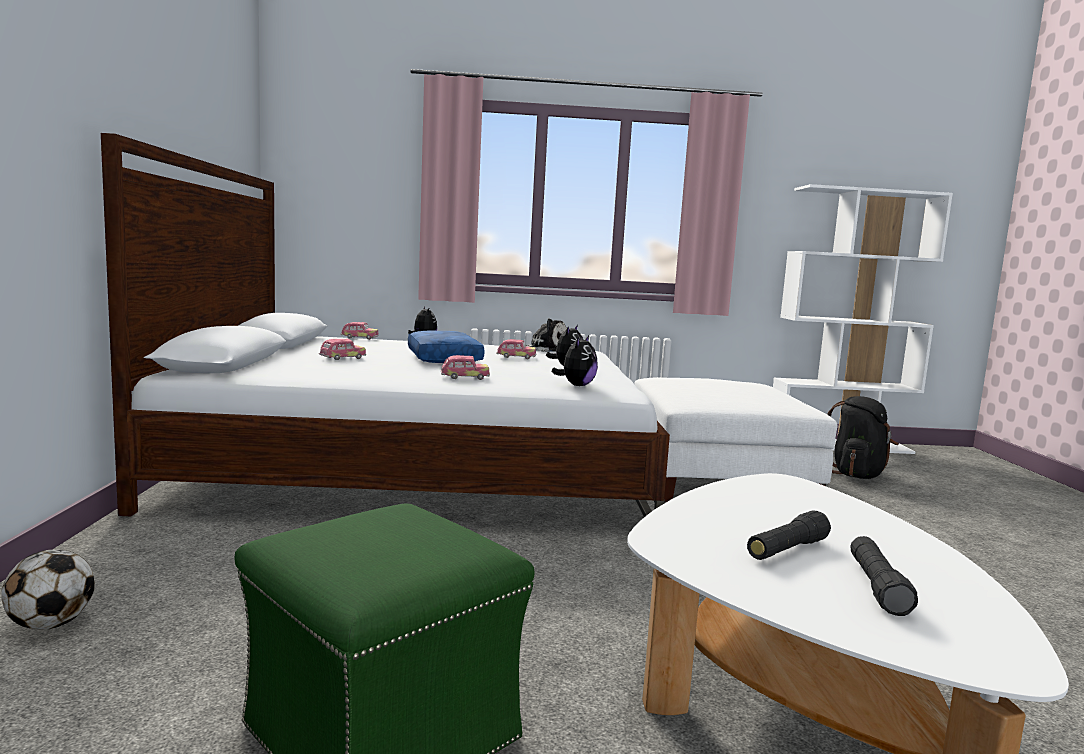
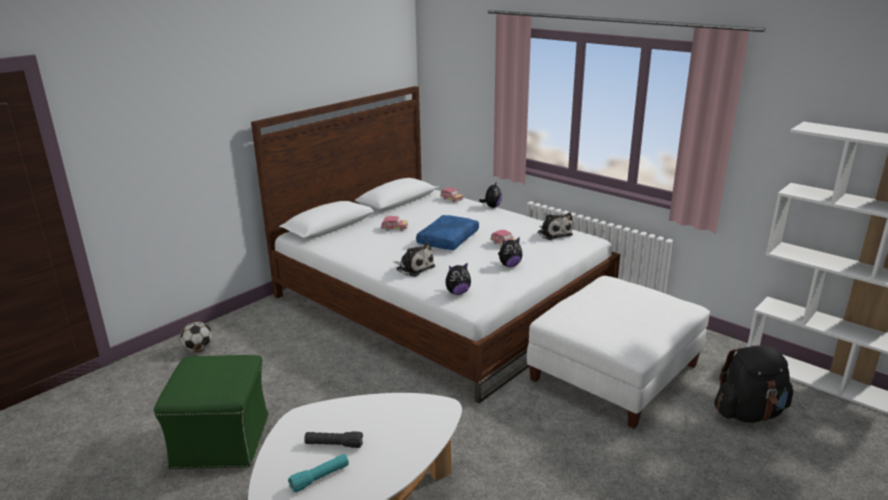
camera: 45 degrees right, 15 degrees up
toy car [441,355,490,380] -> plush toy [394,242,435,277]
black flashlight [850,536,918,616] -> turquoise flashlight [288,454,349,492]

